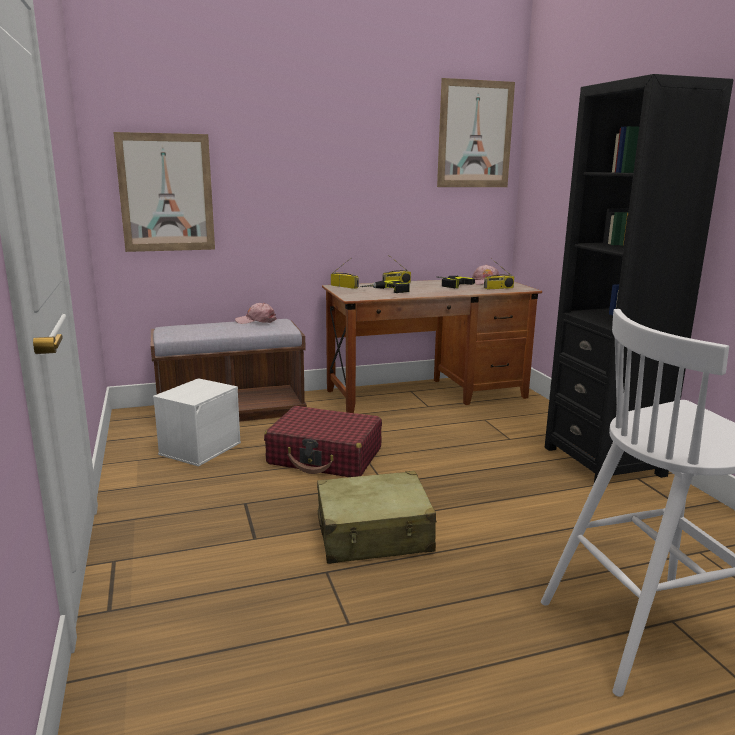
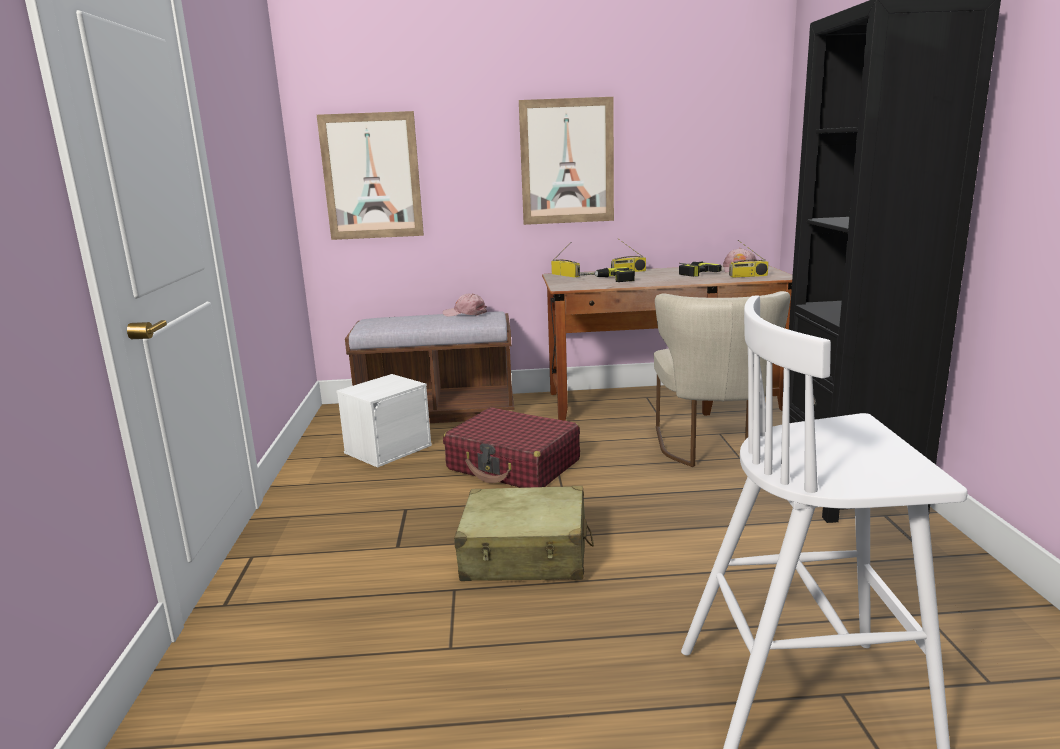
camera: 15 degrees right, 0 degrees up
picture [437,78,515,187] -> picture moved to [519,97,614,225]
none -> beige chair [654,291,790,467]

